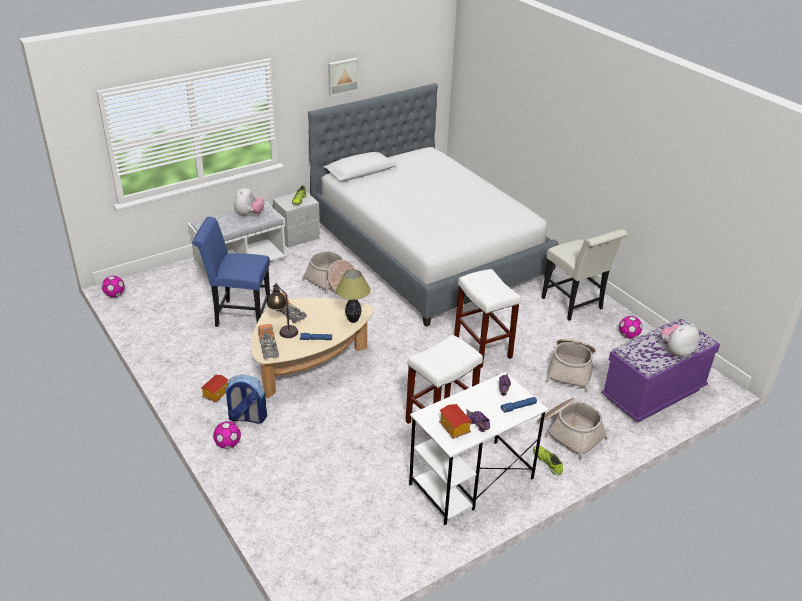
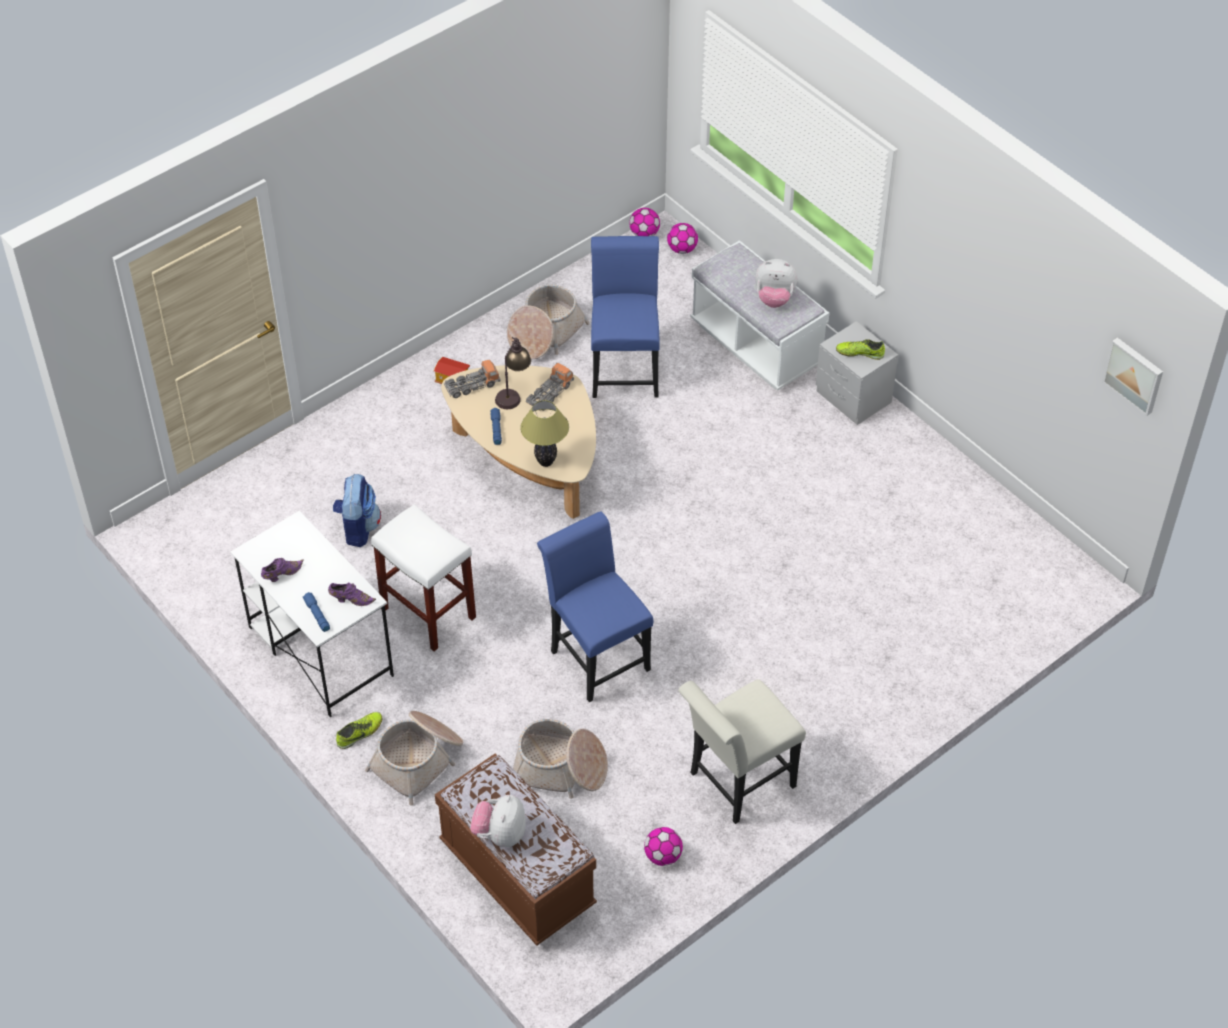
camera: 85 degrees right, 15 degrees up
football [213,421,241,449] -> football moved to [667,223,698,254]
backpack [225,375,267,424] -> backpack moved to [333,474,381,547]
basket [302,251,354,294] -> basket moved to [507,285,590,359]
bed [308,83,559,327] -> none
picture [328,58,359,96] -> picture moved to [1102,338,1163,416]
toy house [439,404,472,439] -> none
white stool [454,269,521,368] -> blue chair [537,511,653,702]
purple bench [601,319,720,423] -> brown bench [435,753,597,945]
plush toy [660,324,699,357] -> plush toy turned 135 degrees counterclockwise [470,795,526,847]

